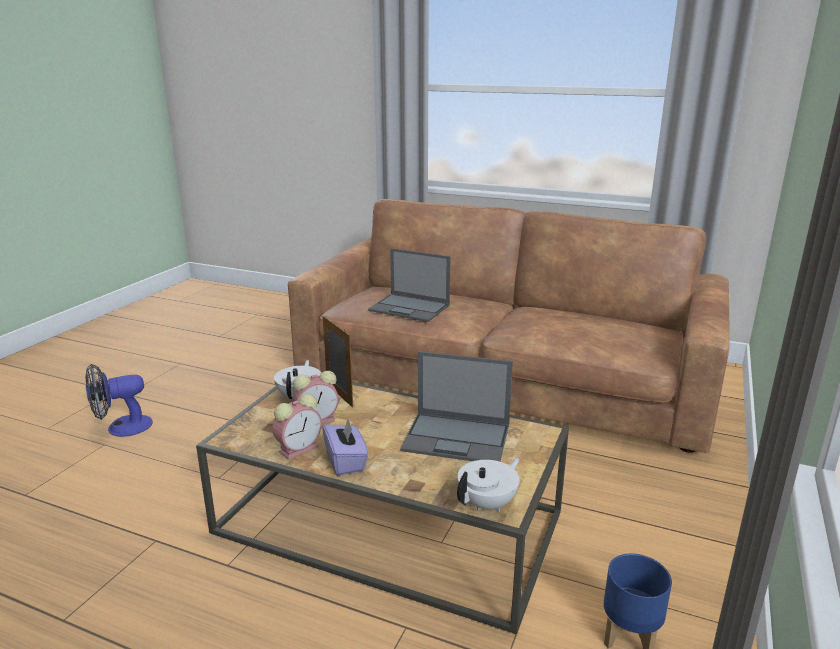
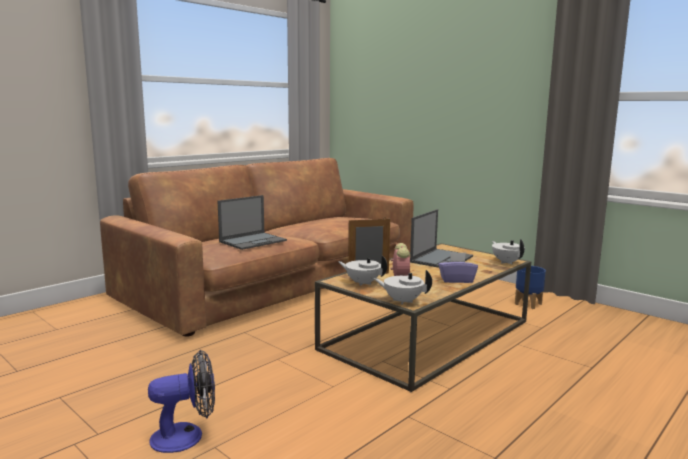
camera: 70 degrees left, 10 degrees down
fan [85,364,153,437] -> fan turned 105 degrees counterclockwise [148,350,215,453]
alarm clock [272,394,322,460] -> none
none -> white teapot [374,270,432,305]

